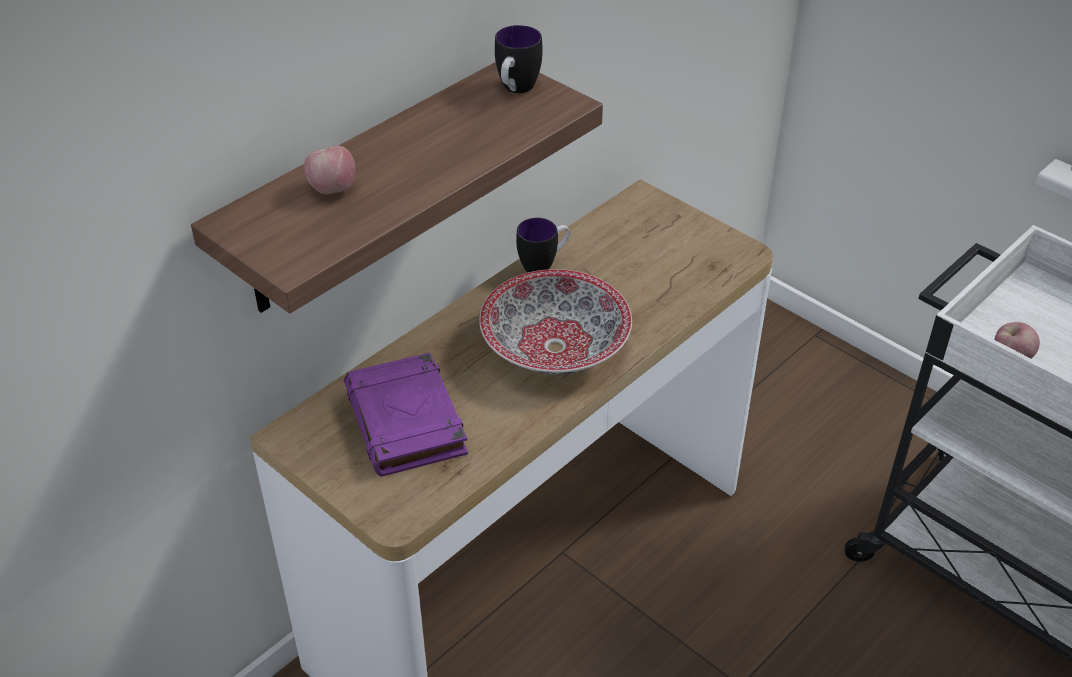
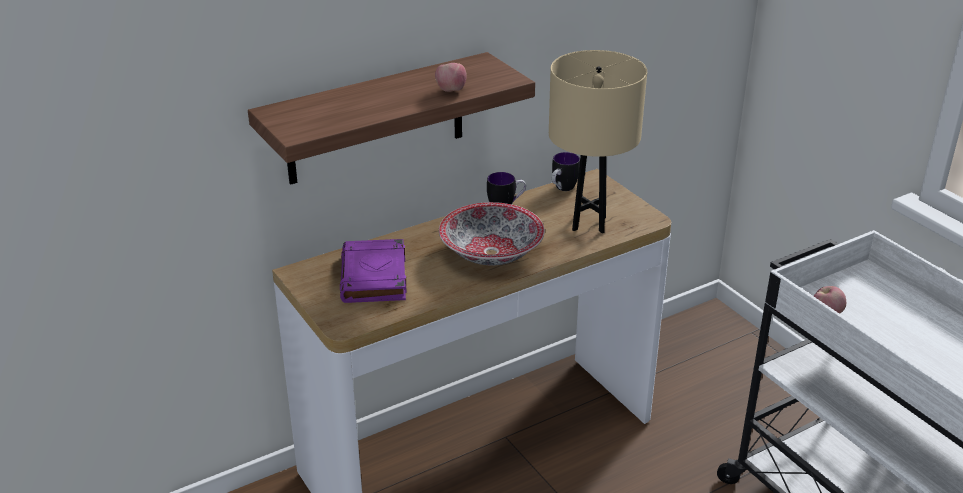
camera: 15 degrees right, 10 degrees down
apple [304,145,356,195] -> apple moved to [435,63,467,92]
mug [495,25,543,93] -> mug moved to [552,152,580,191]
none -> beige table lamp [549,50,647,233]

